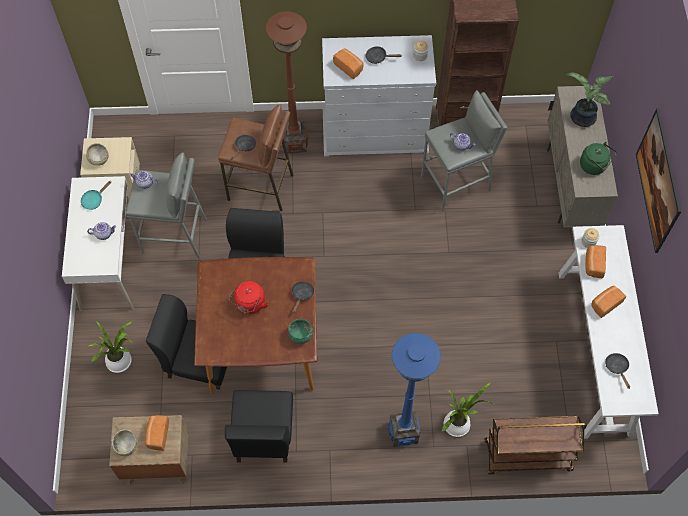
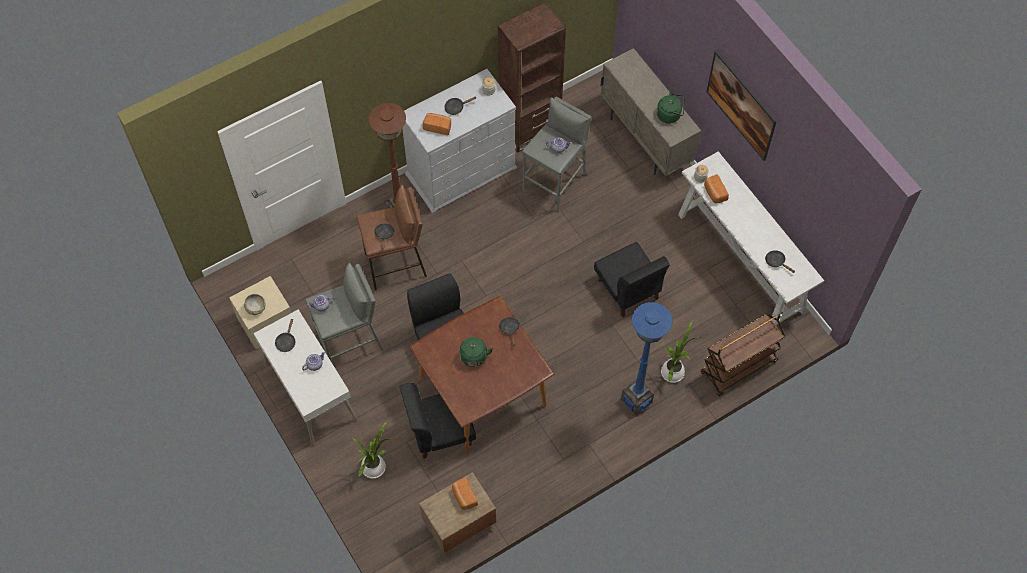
camera: 30 degrees left, 0 degrees up
turquoise frying pan [81,181,111,210] -> black frying pan [275,318,295,352]
beige bowl [112,430,138,456] -> none
black chair [225,390,293,462] -> black chair moved to [594,242,670,318]
red kettle [229,281,268,314] -> green kettle [460,337,493,367]
green bowl [288,319,313,344] -> none
potted plant [566,73,614,127] -> none
bread [592,286,626,318] -> none

